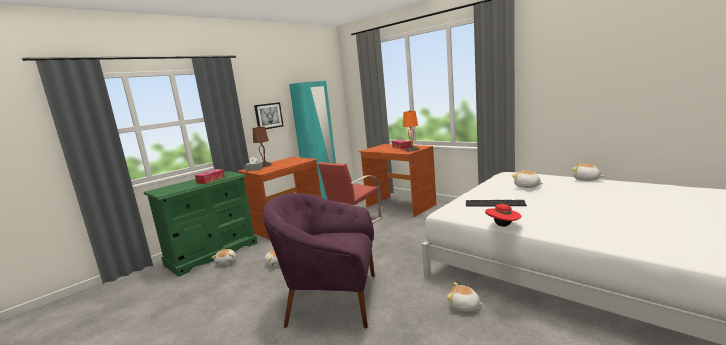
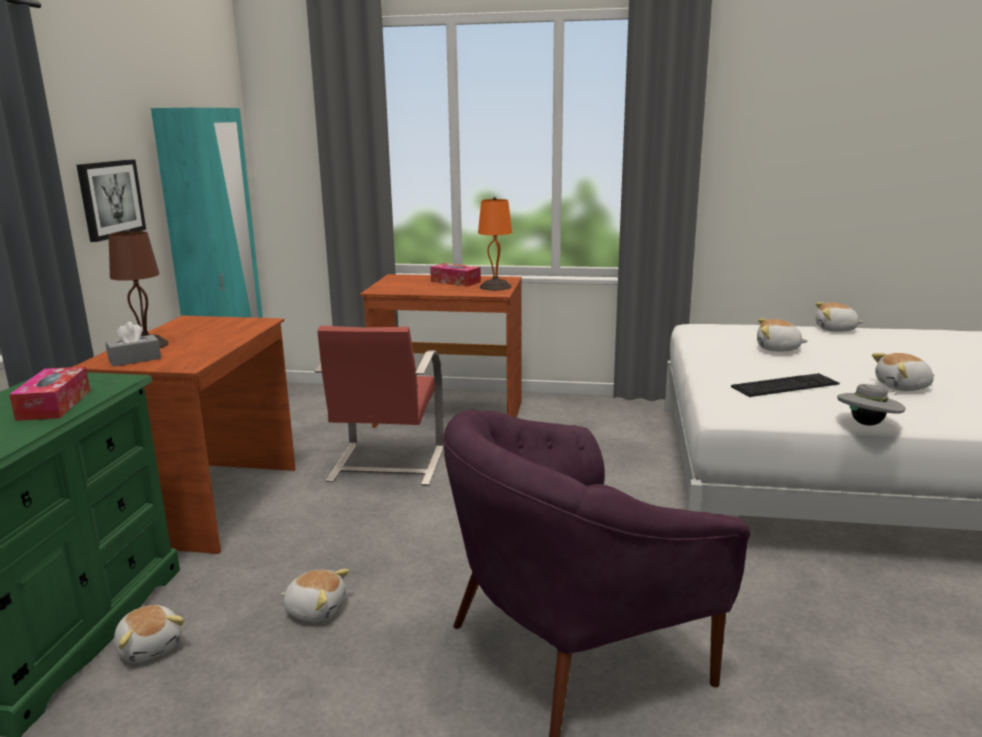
camera: 35 degrees left, 5 degrees up
plush toy [446,282,484,312] -> plush toy moved to [872,353,934,391]
red hat [485,204,521,227] -> grey hat [837,384,906,426]

